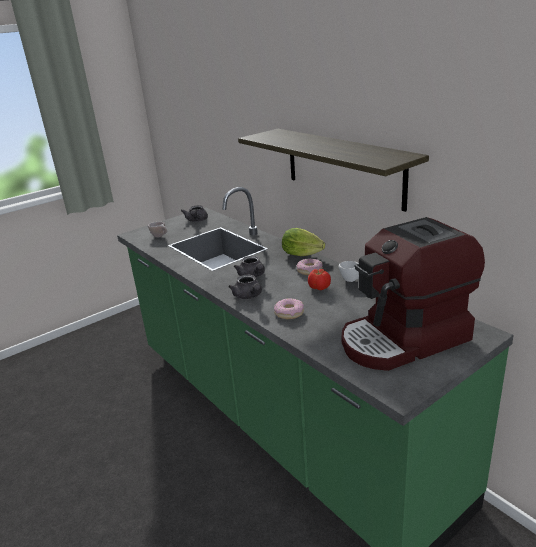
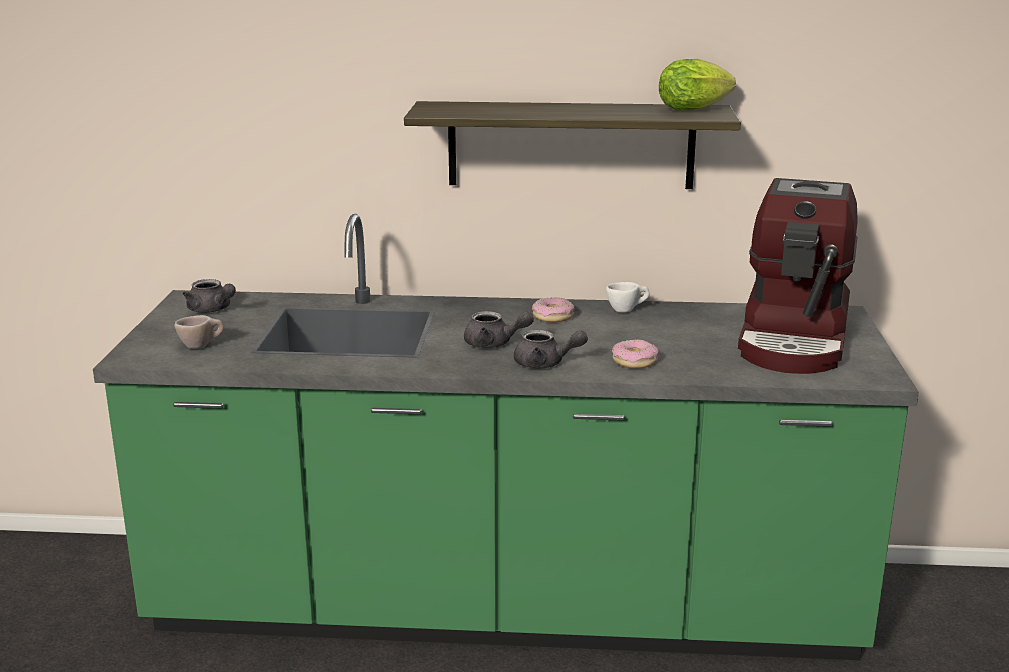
camera: 50 degrees left, 5 degrees down
lettuce [282,228,325,256] -> lettuce moved to [659,59,736,111]
tomato [308,269,331,290] -> none

